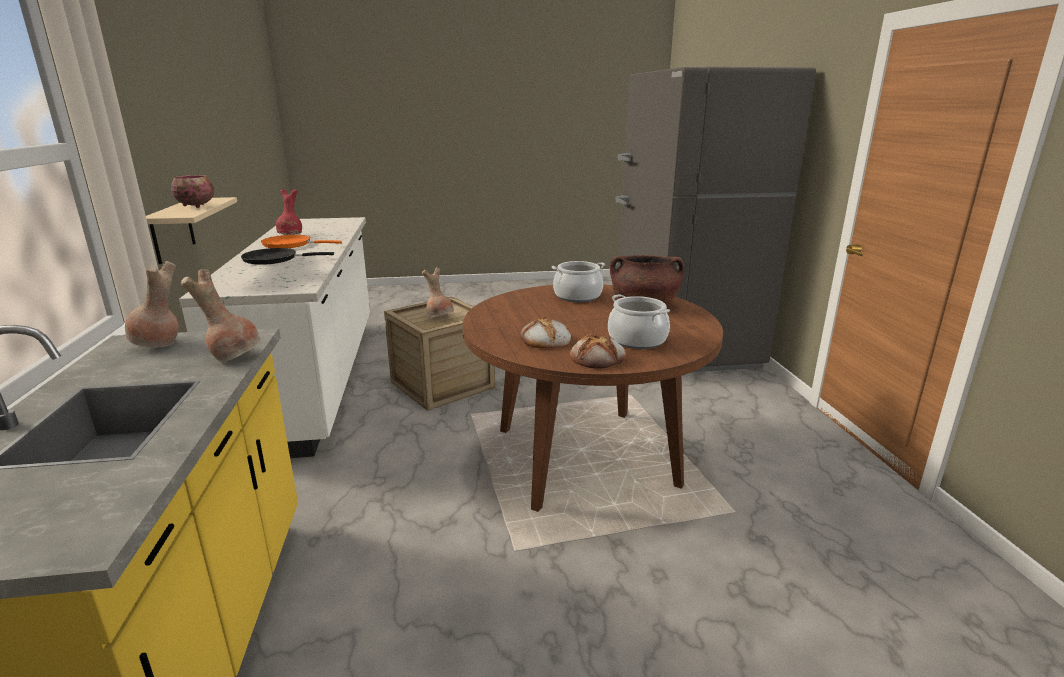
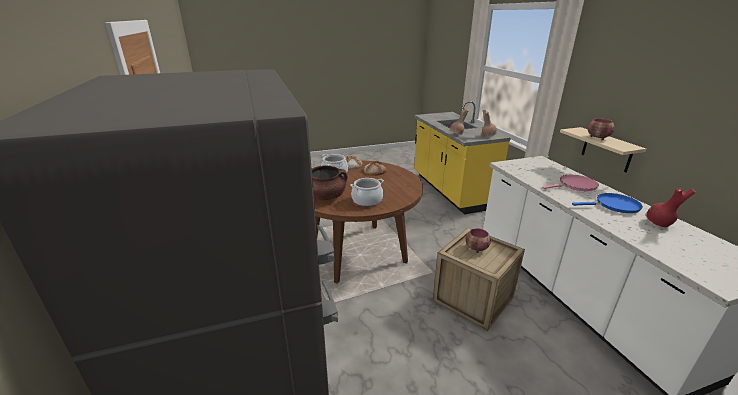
camera: 170 degrees right, 5 degrees up
black frying pan [241,248,334,265] -> pink frying pan [542,175,599,191]
orange frying pan [261,235,342,248] -> blue frying pan [572,193,643,213]
brown vase [422,268,453,318] -> bowl [465,228,491,253]

